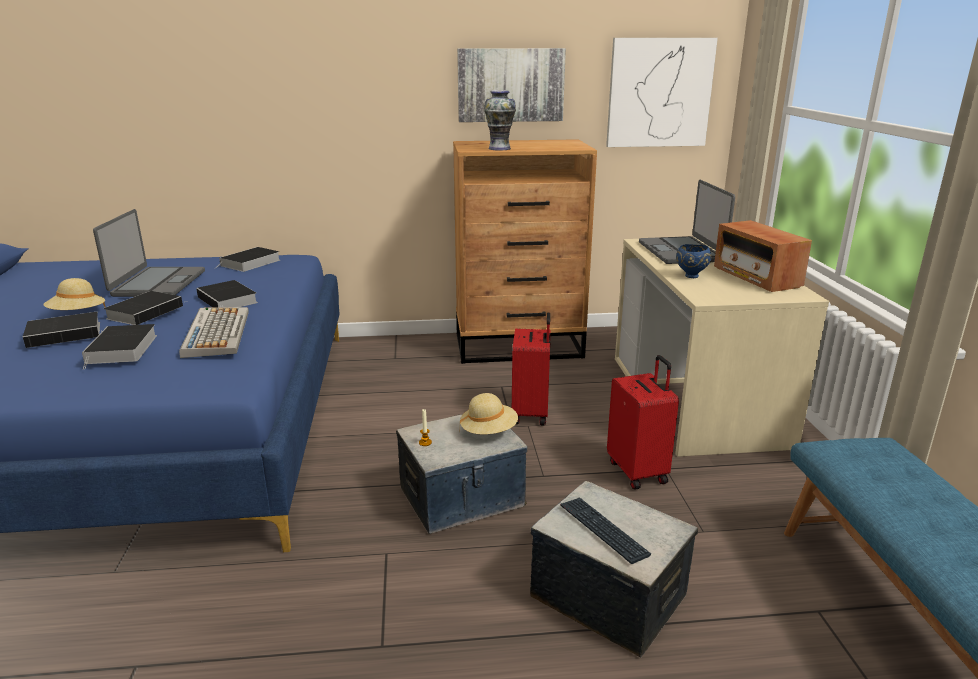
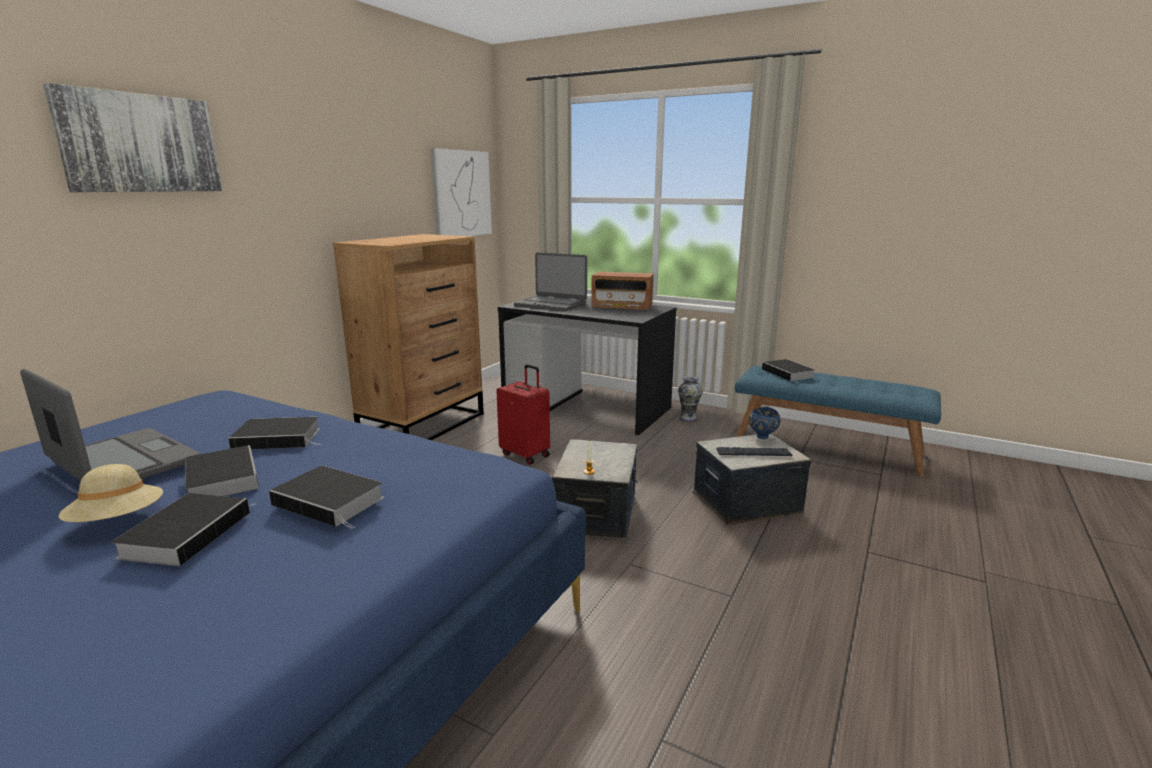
camera: 55 degrees left, 5 degrees down
keyboard [179,307,249,358] -> none
book [214,247,280,272] -> book moved to [762,359,815,382]
picture [457,48,566,122] -> picture moved to [43,83,222,192]
beige hat [460,393,518,435] -> none
vase [484,90,516,150] -> vase moved to [678,376,703,422]
red suitcase [607,355,679,490] -> none
beige desk [615,237,829,457] -> black desk [498,296,677,435]
blue bowl [676,244,711,278] -> blue bowl moved to [749,407,781,439]

